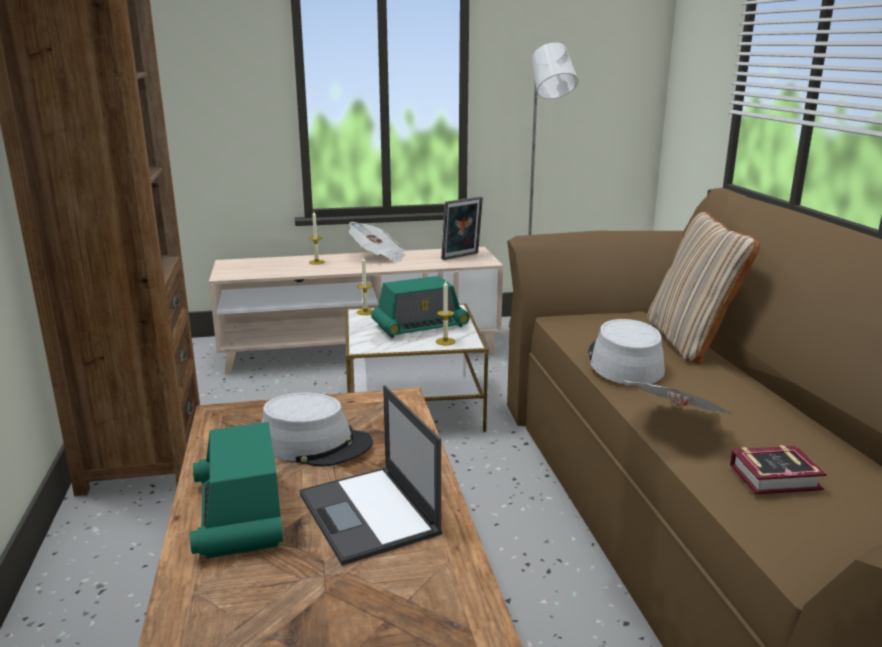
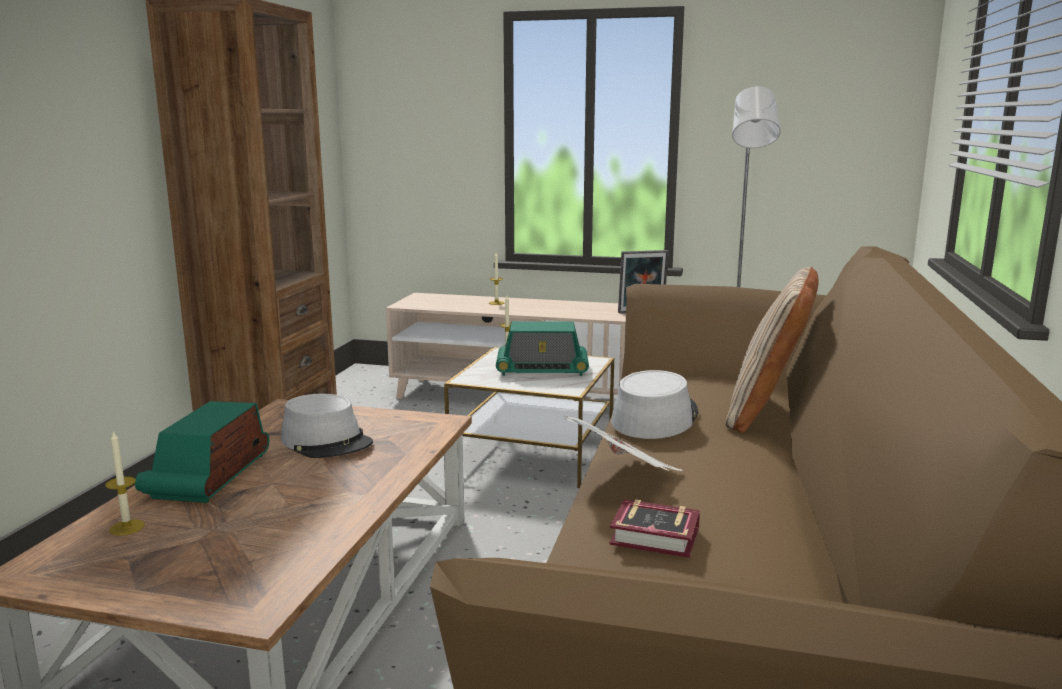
camera: 25 degrees right, 5 degrees down
laptop [299,386,443,565] -> none
newspaper [349,222,405,262] -> none
candle [436,281,455,345] -> candle moved to [106,430,144,535]

